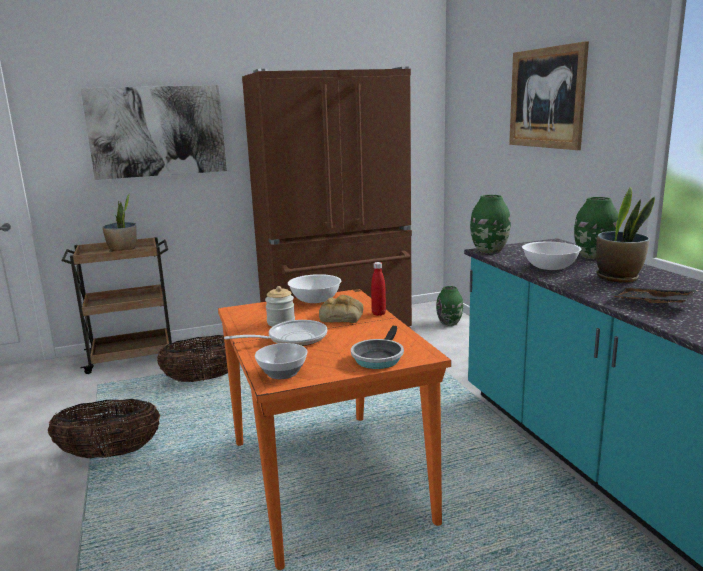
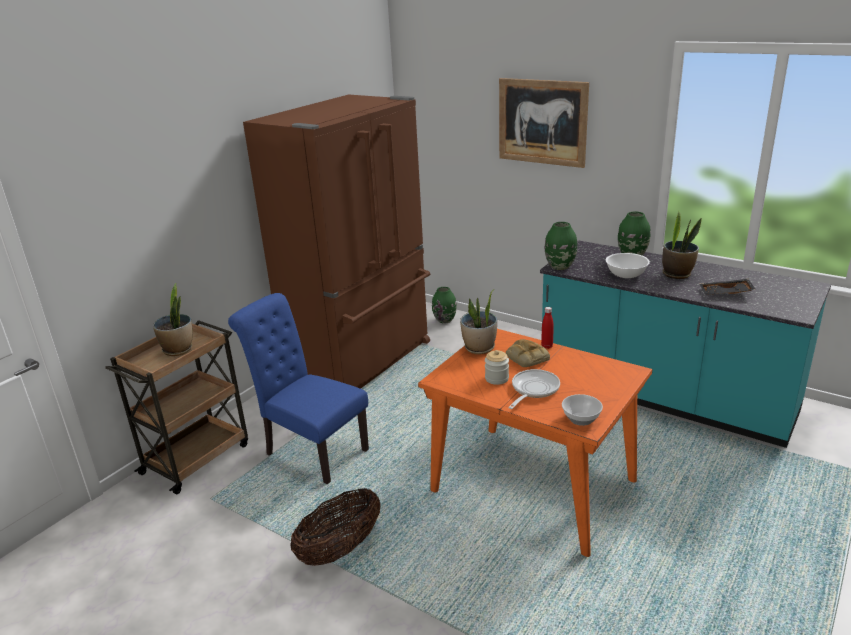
camera: 35 degrees left, 10 degrees up
picture [81,85,227,180] -> none
basket [157,335,228,382] -> blue chair [228,293,369,485]
white bowl [288,274,341,303] -> potted plant [460,289,497,354]
frying pan [351,326,404,369] -> none

